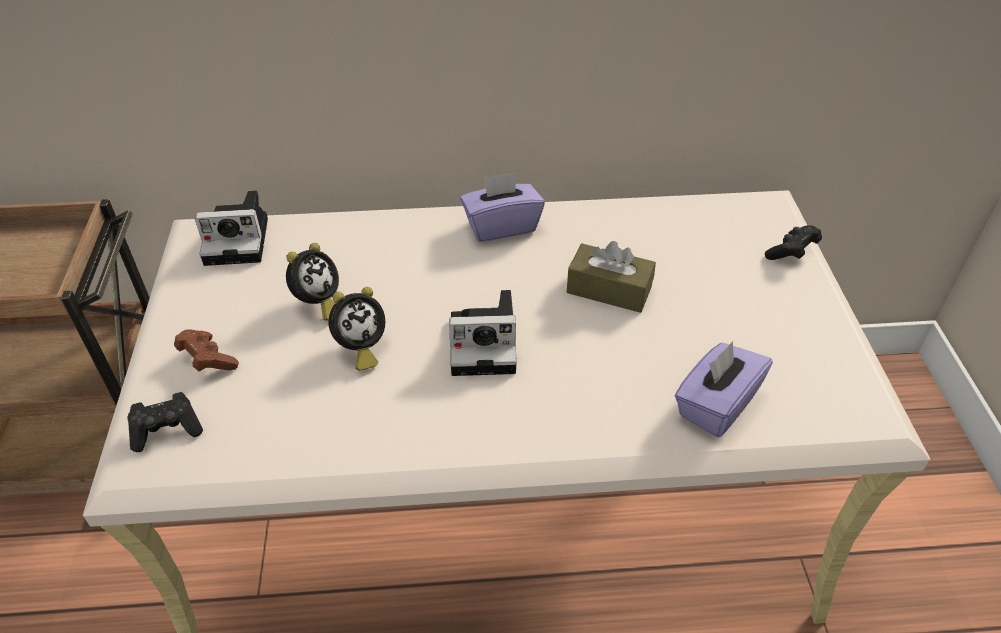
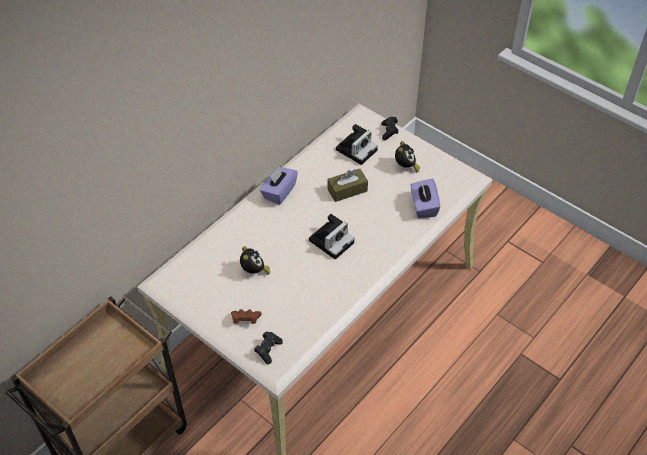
camera: 45 degrees left, 5 degrees up
camera [195,190,268,266] -> camera moved to [336,124,378,165]
alarm clock [329,287,385,370] -> alarm clock moved to [395,141,420,173]

